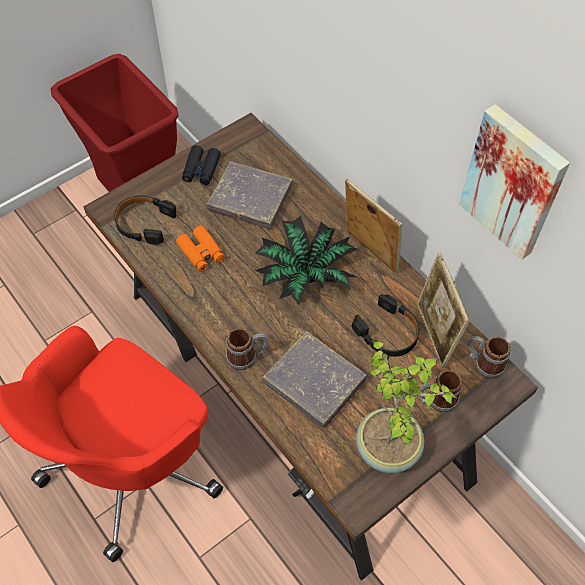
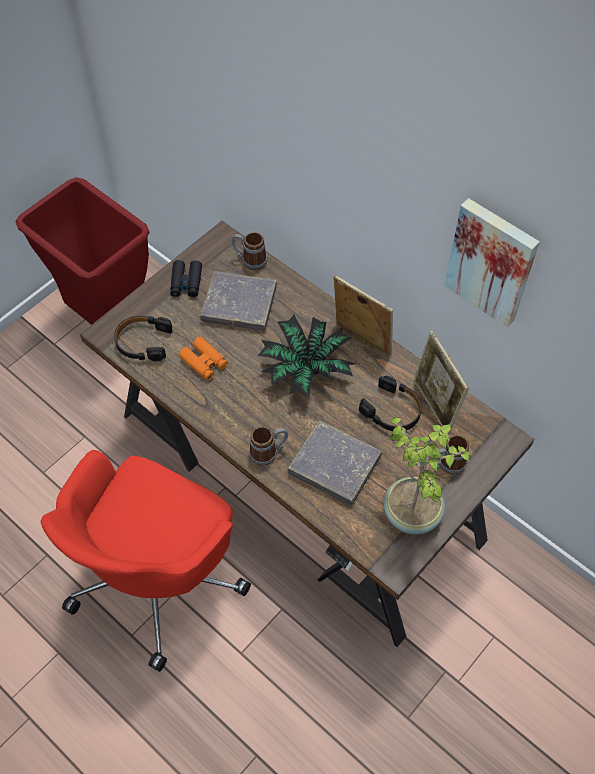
camera: 10 degrees left, 0 degrees up
mug [467,336,511,379] -> mug moved to [231,232,267,270]

